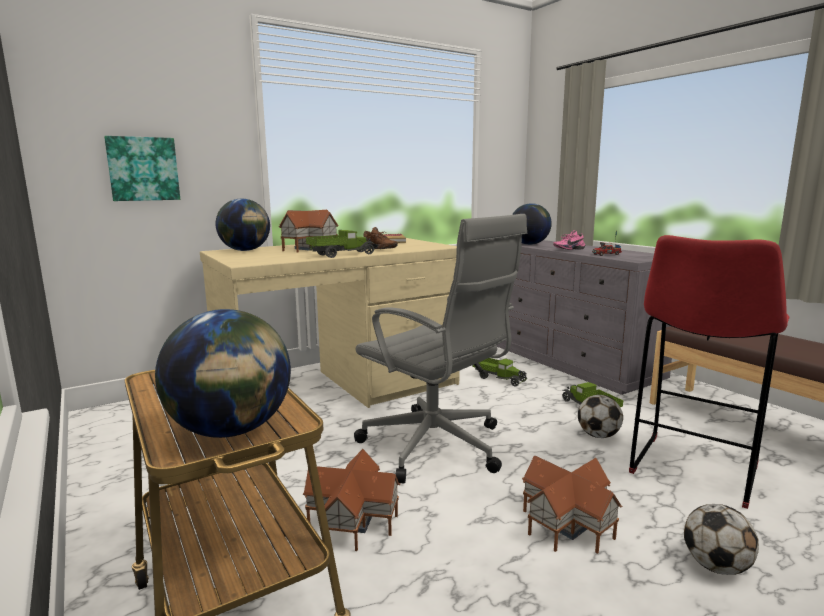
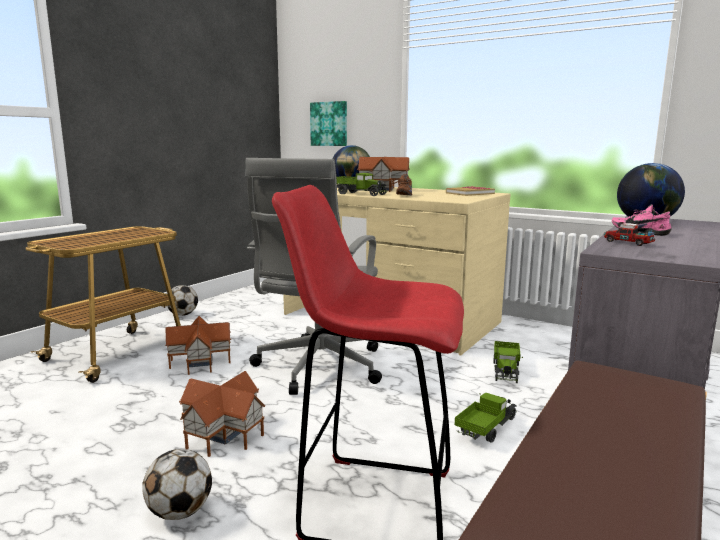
camera: 65 degrees right, 0 degrees up
globe [155,309,291,438] -> none
football [578,395,623,438] -> football moved to [167,285,198,316]

